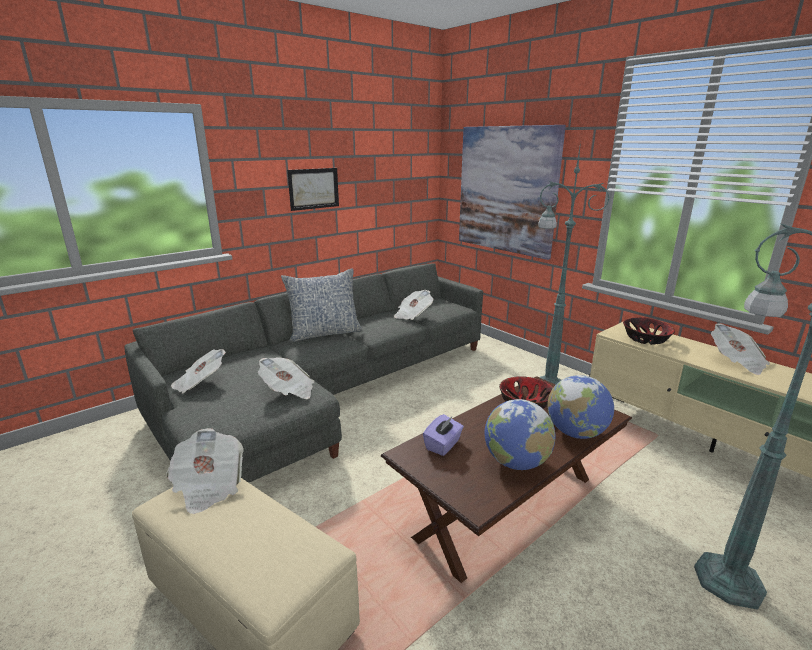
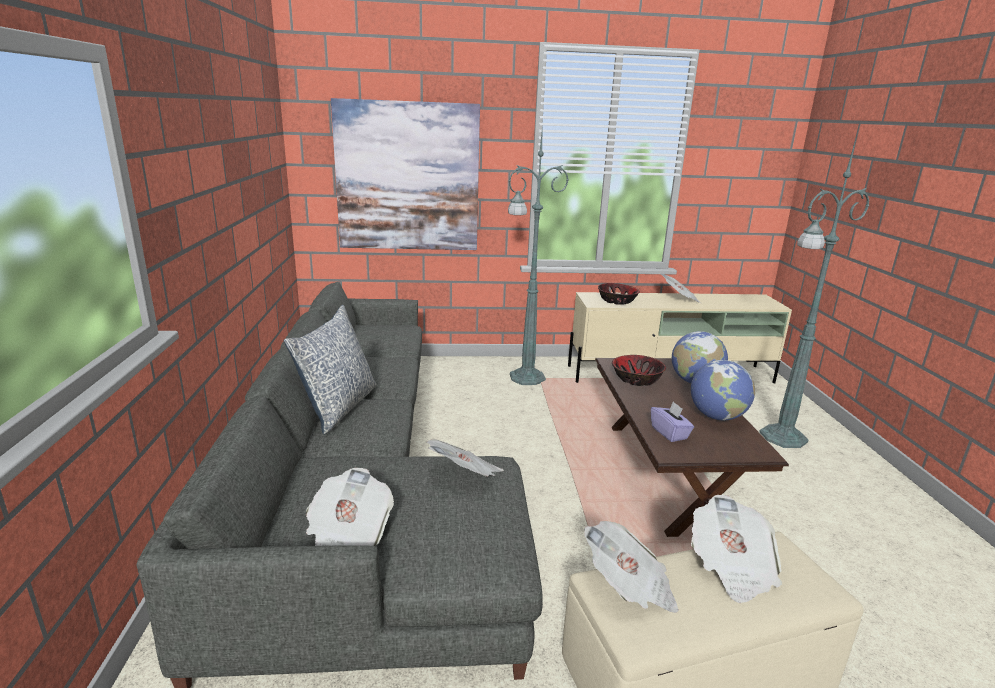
camera: 55 degrees left, 0 degrees up
picture [287,168,339,211] -> none
newspaper [394,290,433,320] -> newspaper moved to [691,495,782,603]

